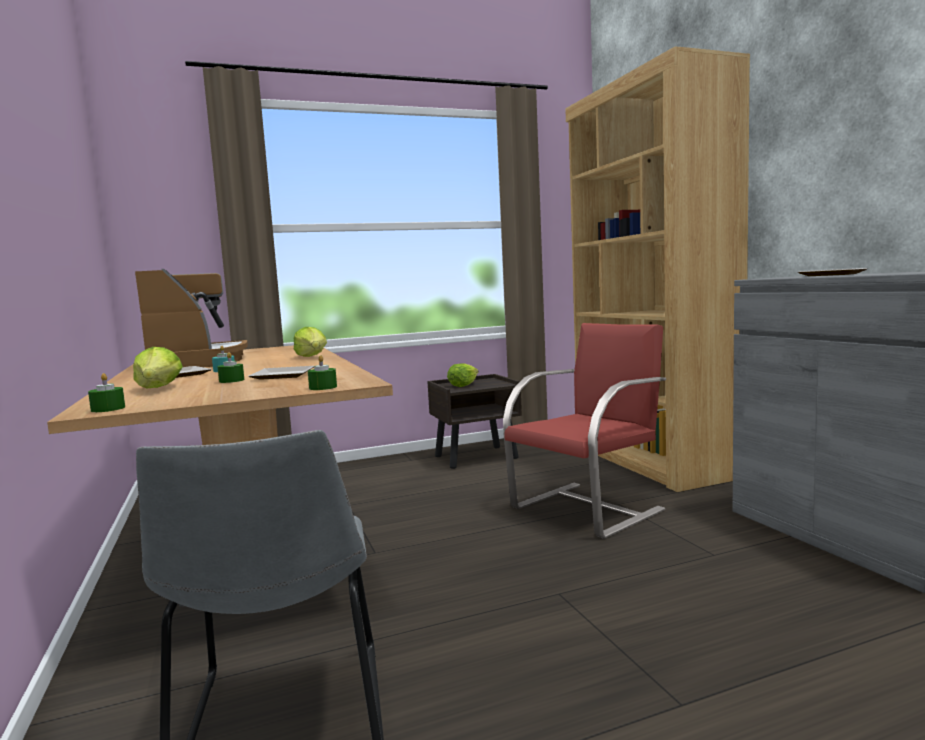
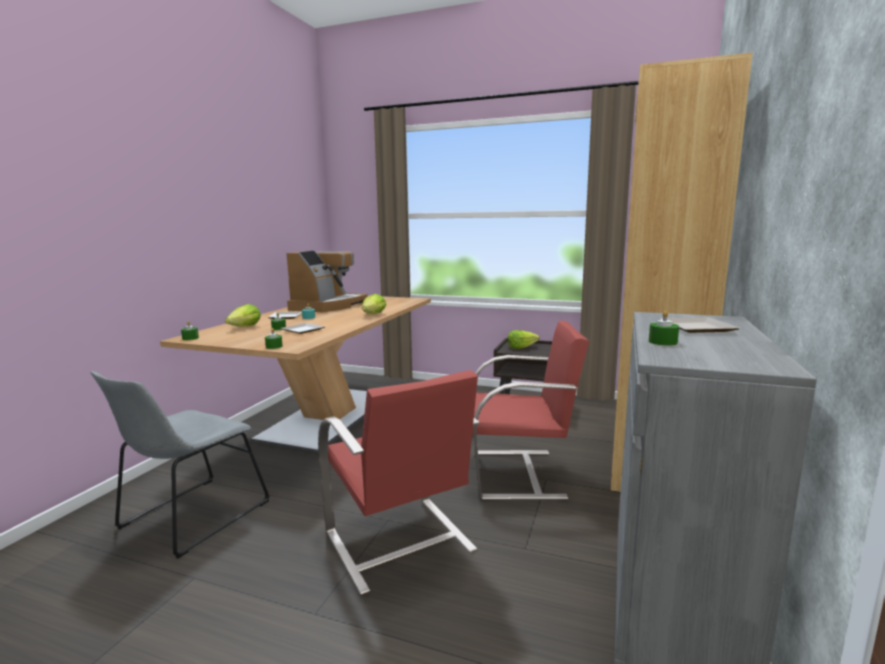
camera: 40 degrees right, 5 degrees up
none -> red chair [318,370,480,596]
none -> green candle [649,311,679,346]

